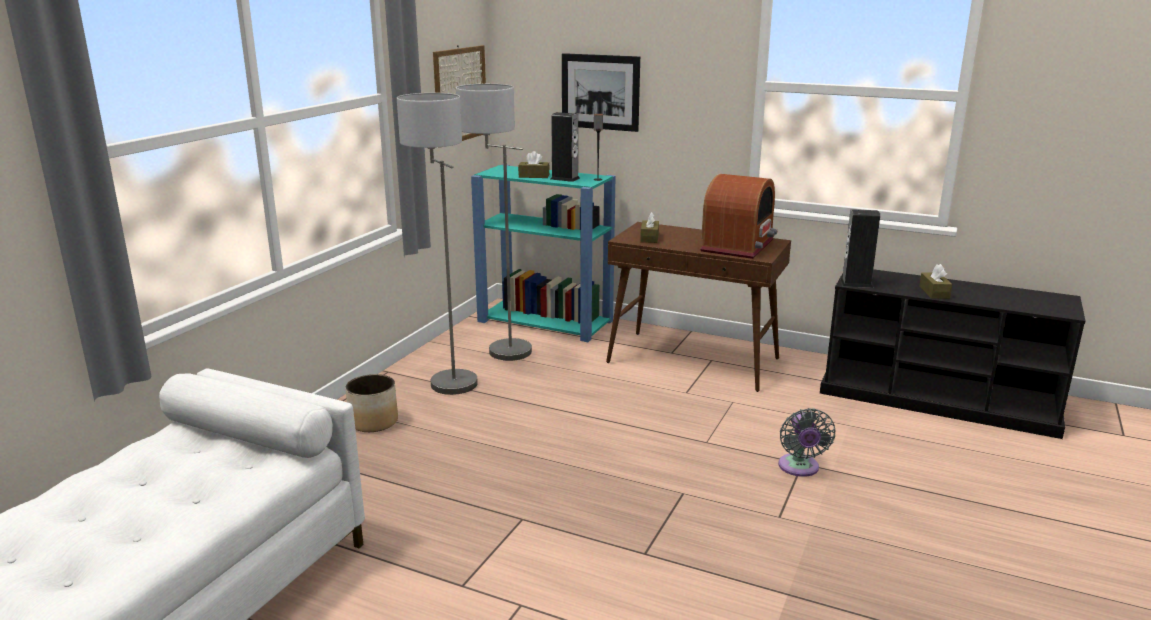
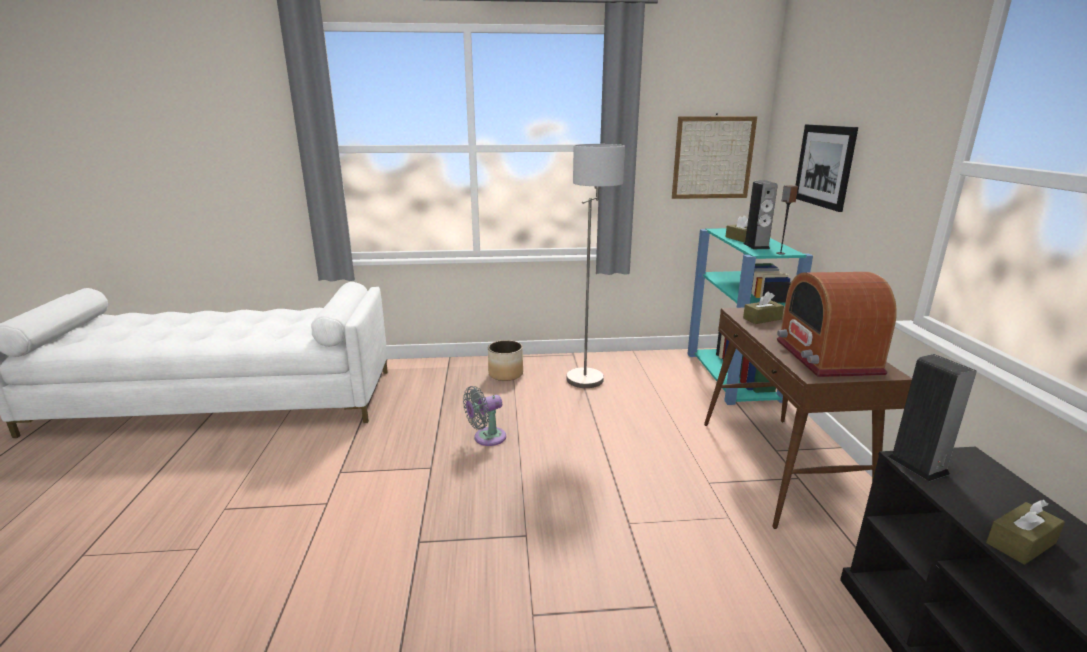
camera: 60 degrees right, 0 degrees up
grey floor lamp [456,84,532,361] -> none
radio [700,174,777,259] -> radio turned 90 degrees clockwise [777,272,897,377]
grey fan [778,408,835,477] -> grey fan moved to [463,386,506,446]

